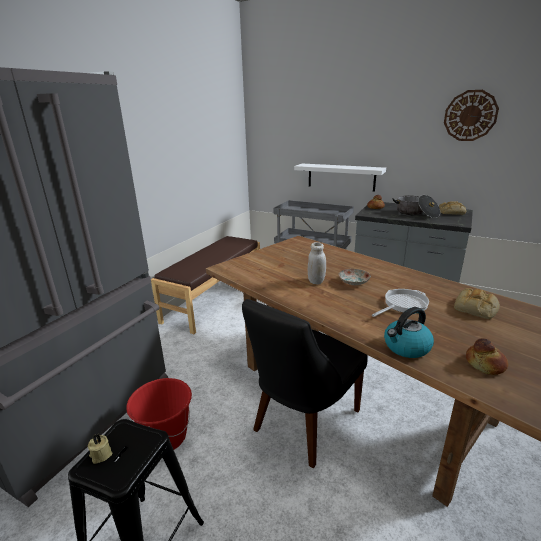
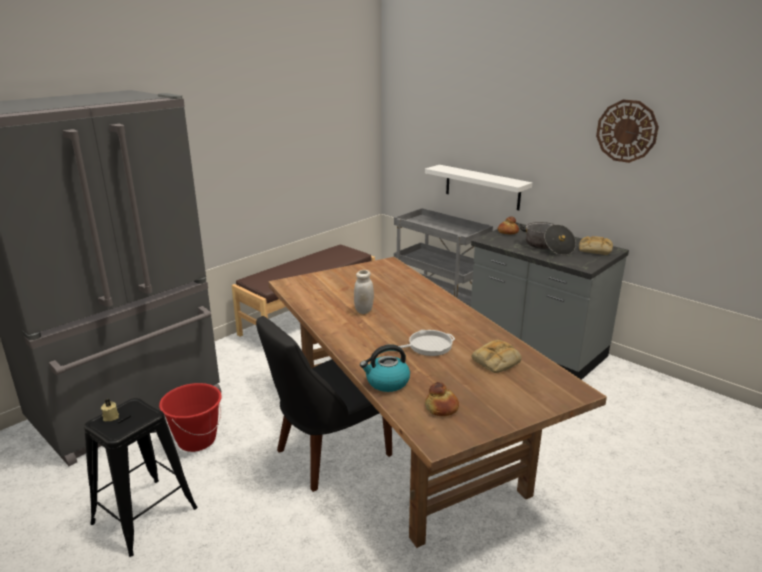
camera: 15 degrees right, 0 degrees up
plate [339,269,371,285] -> none

